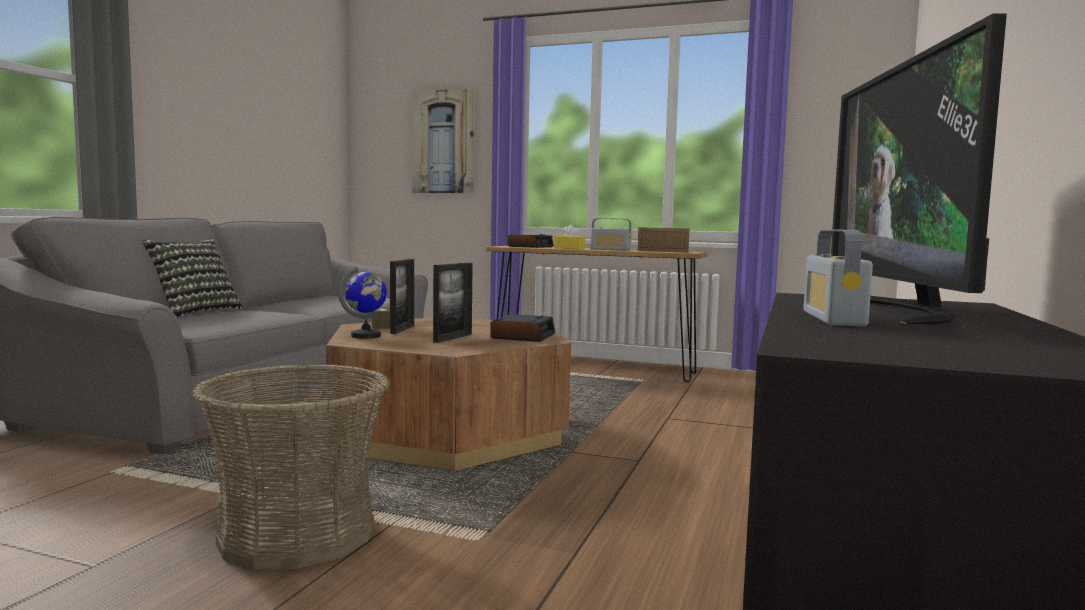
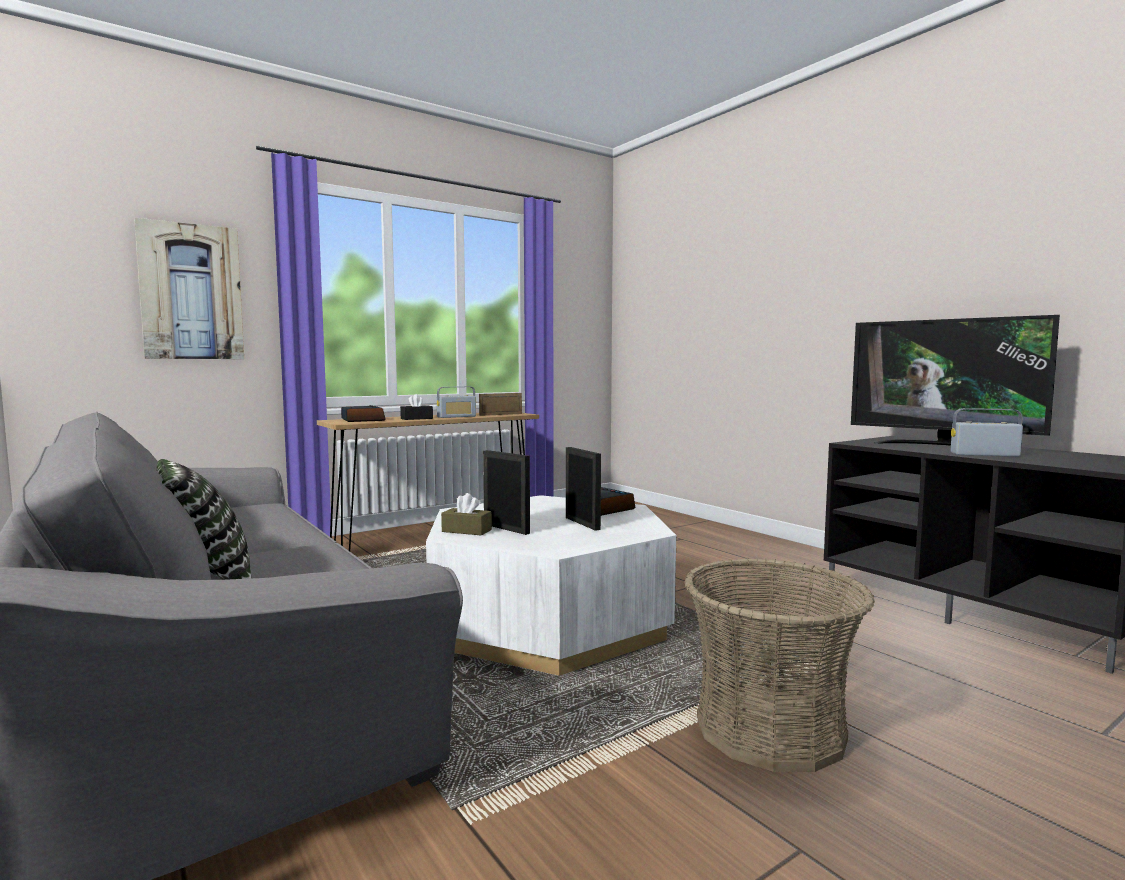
camera: 55 degrees left, 0 degrees up
brown coffee table [326,317,571,471] -> white coffee table [426,495,676,676]
globe [338,267,387,339] -> none
yellow tissue box [554,224,585,249] -> black tissue box [400,394,433,420]
radio [803,229,873,326] -> radio turned 150 degrees clockwise [951,408,1023,457]

